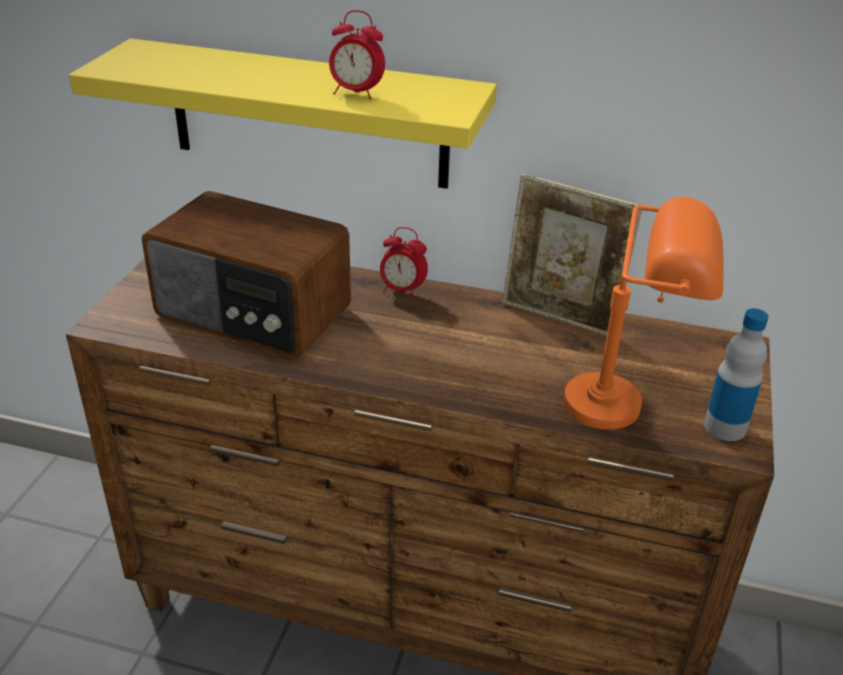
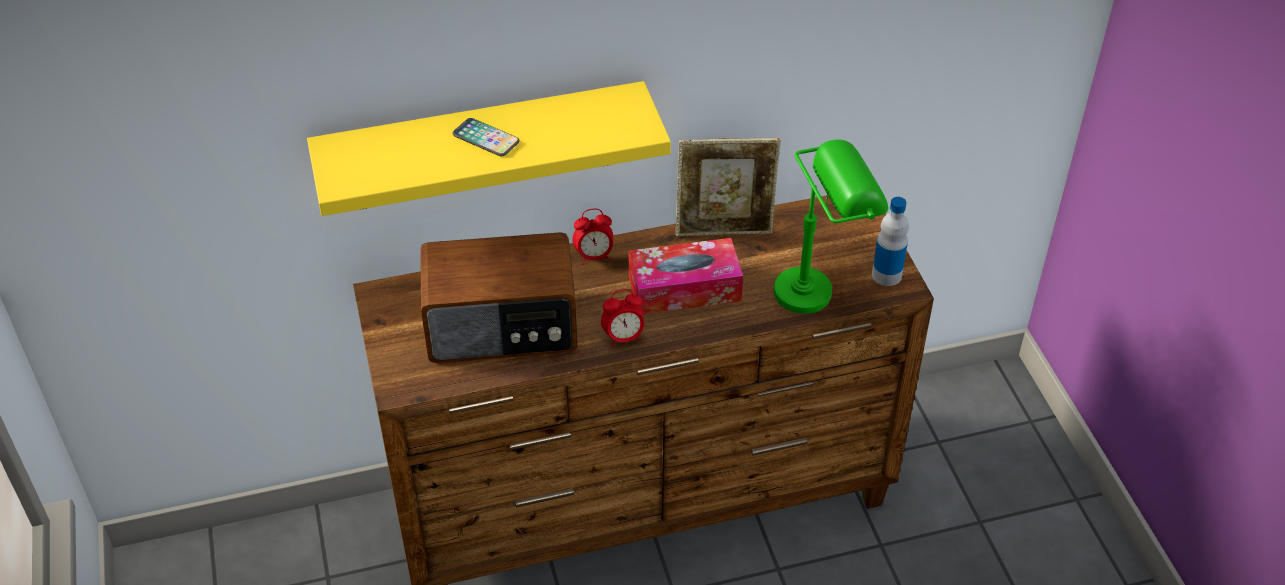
camera: 30 degrees left, 10 degrees up
alarm clock [329,10,385,99] -> alarm clock moved to [601,289,644,348]
orange table lamp [563,197,723,430] -> green table lamp [774,140,888,314]
none -> phone [452,118,520,156]
none -> tissue box [629,238,743,314]

